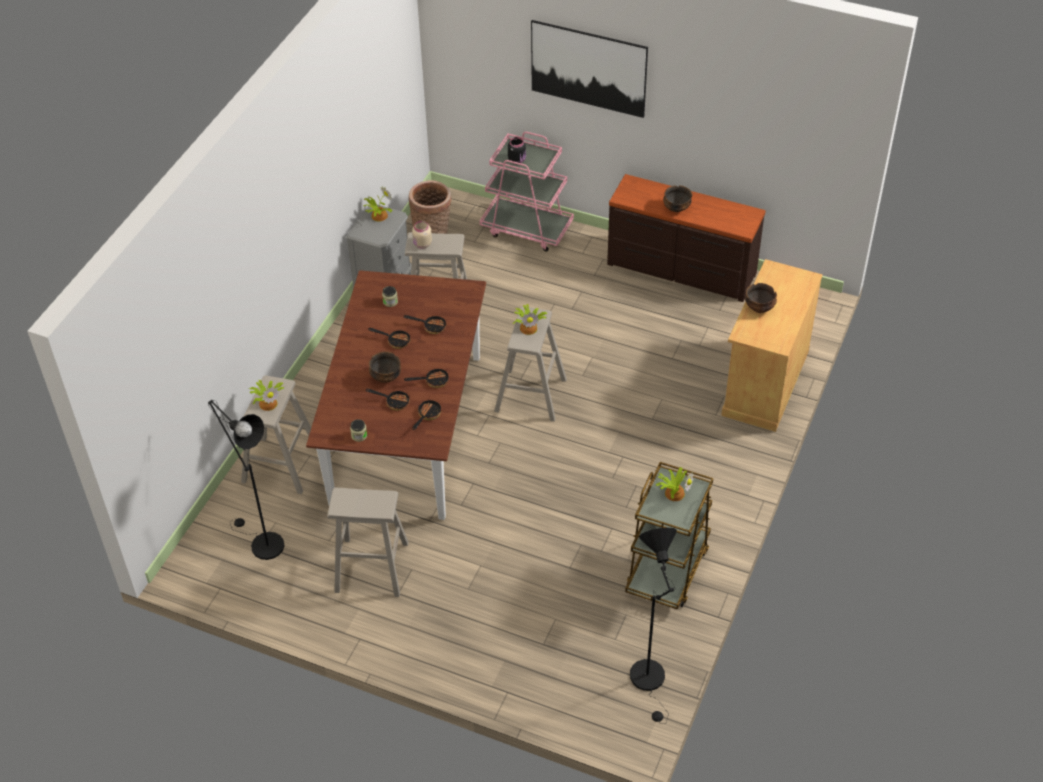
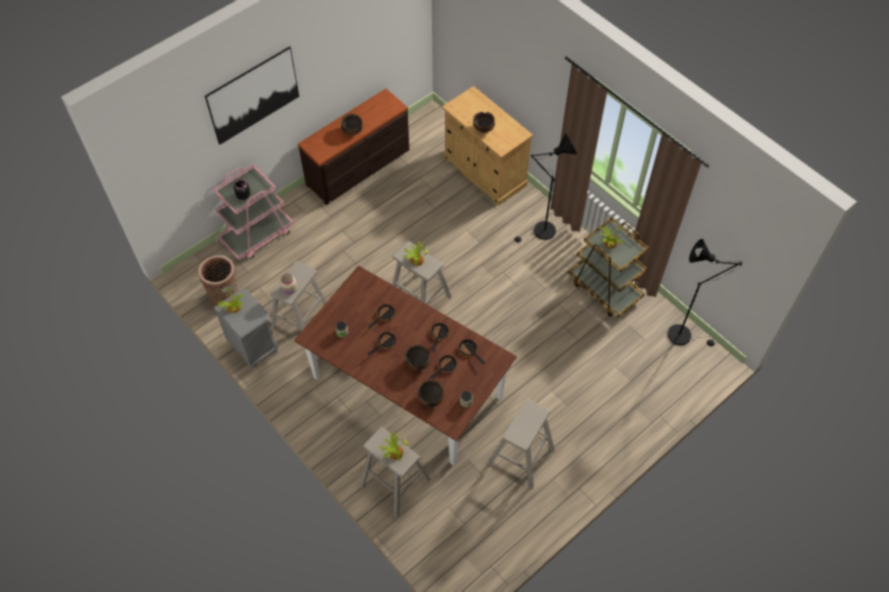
camera: 65 degrees left, 10 degrees up
black floor lamp [208,400,284,560] -> black floor lamp moved to [514,133,577,245]
none -> bowl [418,380,444,407]

